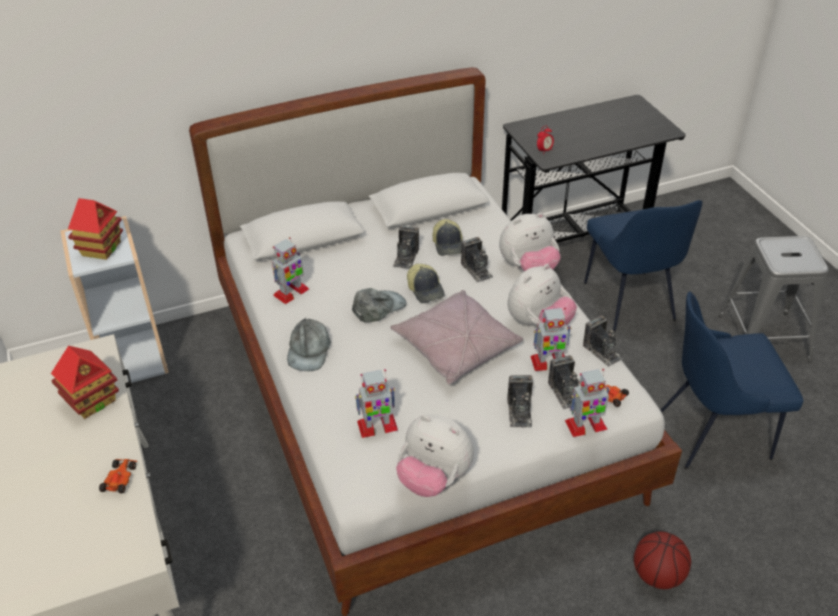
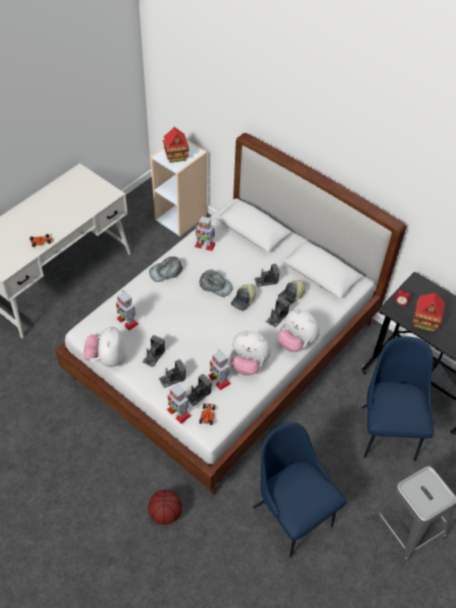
camera: 60 degrees right, 10 degrees up
toy house [51,346,119,419] -> toy house moved to [412,293,445,332]
purple pillow [390,290,523,385] -> none
camera [583,315,623,367] -> camera moved to [142,335,165,367]
blue chair [584,200,702,332] -> blue chair turned 135 degrees clockwise [362,336,434,462]

